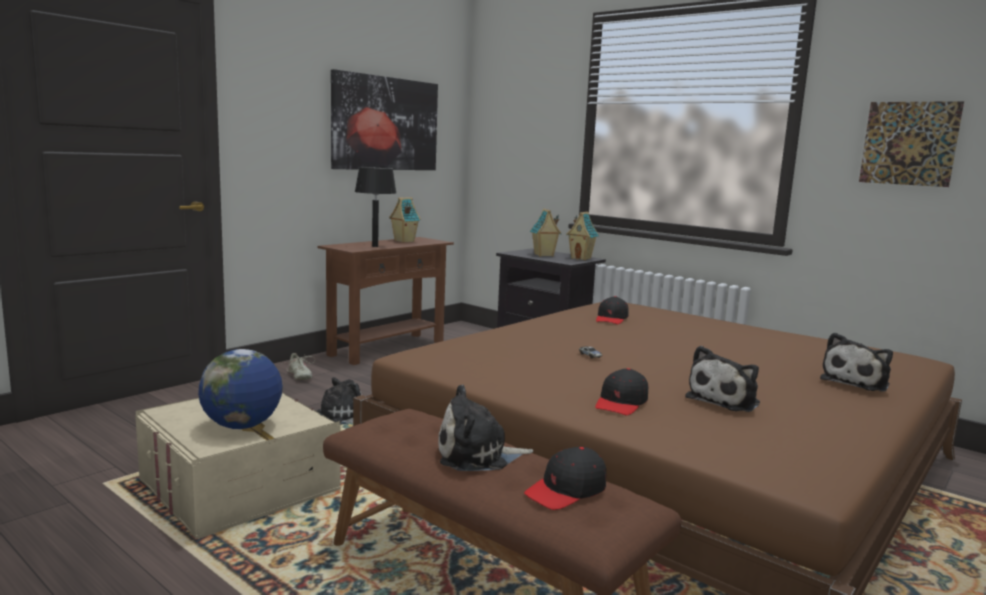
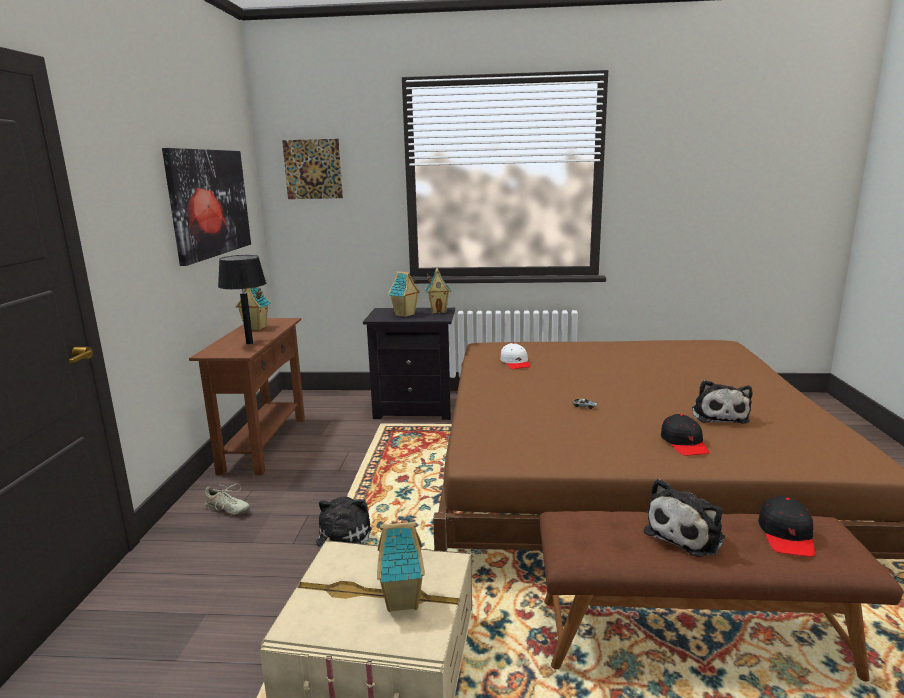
camera: 35 degrees left, 5 degrees up
globe [198,349,283,429] -> toy house [377,518,425,612]
black cap [596,296,629,324] -> white cap [501,343,531,369]
plush toy [820,333,893,392] -> none
picture [859,101,964,187] -> picture moved to [282,139,343,199]

